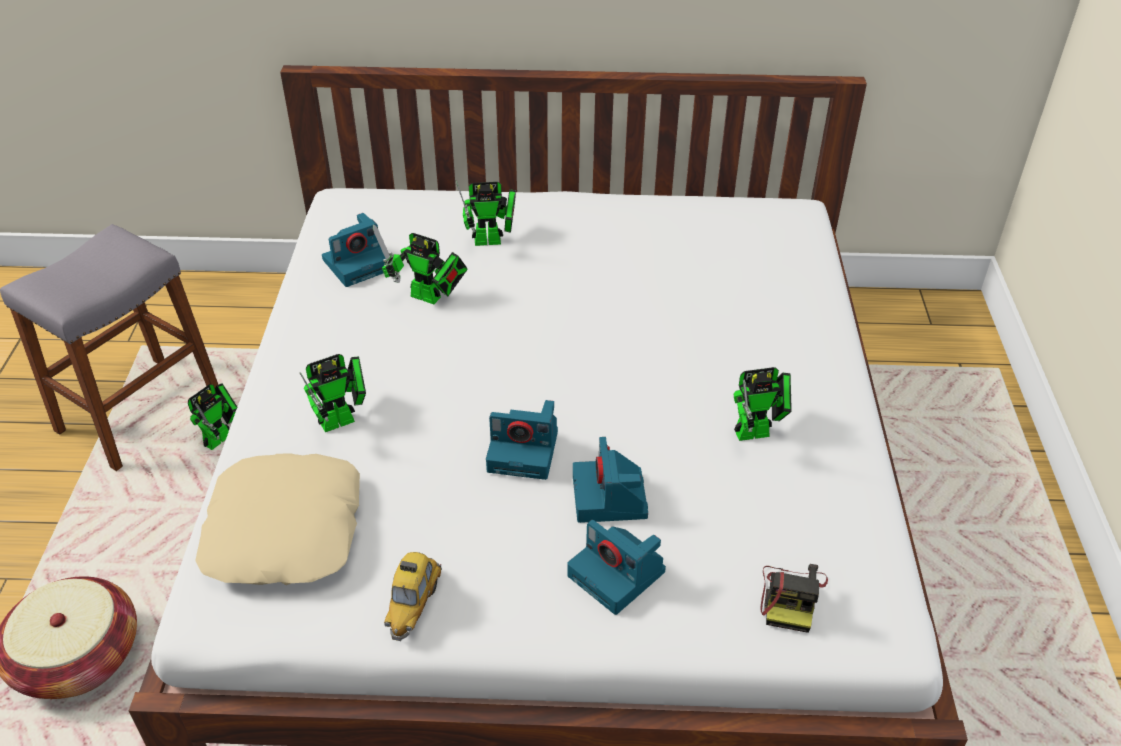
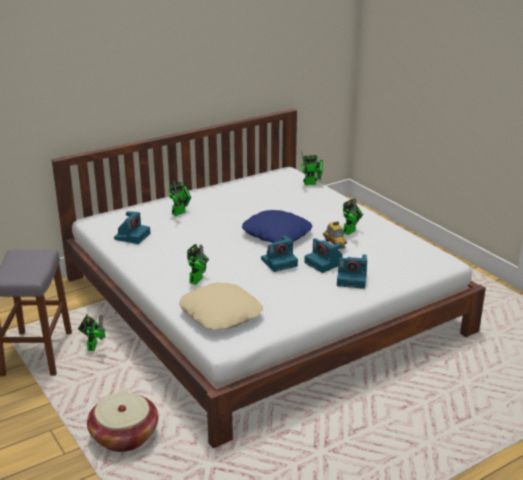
camera: 35 degrees left, 15 degrees down
toy robot [373,224,468,304] -> toy robot moved to [301,151,323,185]
toy car [384,552,442,641] -> toy car moved to [323,221,347,249]
camera [761,564,828,633] -> none
none -> blue pillow [242,210,313,243]

